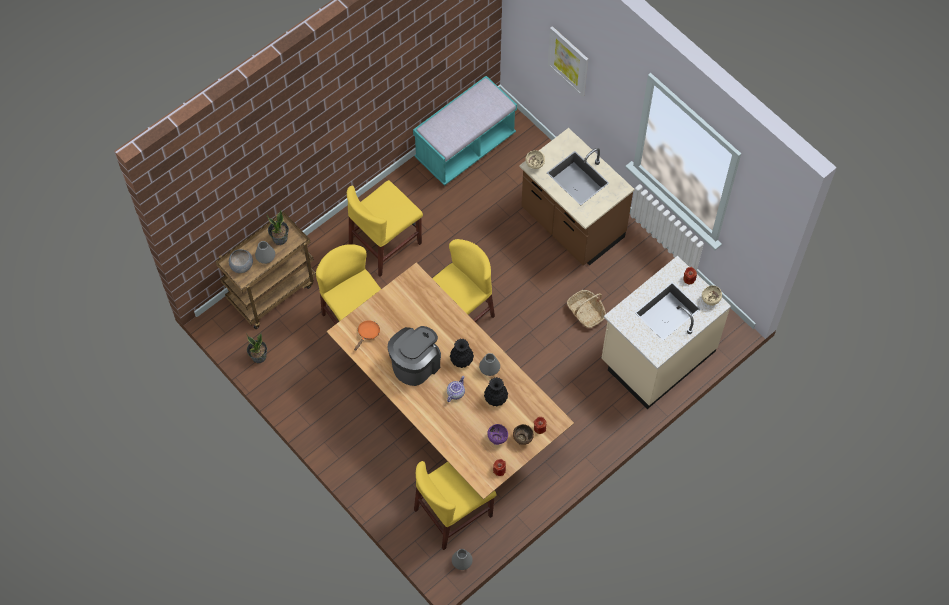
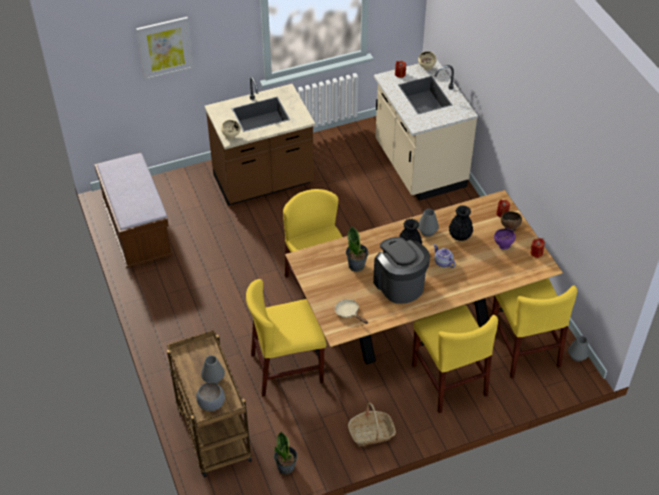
camera: 70 degrees left, 15 degrees down
potted plant [267,211,289,245] -> potted plant moved to [346,227,369,272]
yellow chair [347,180,423,277] -> yellow chair moved to [412,305,498,413]
orange frying pan [354,320,380,350] -> beige frying pan [335,299,368,324]
turquoise bench [413,76,517,186] -> brown bench [94,152,173,268]
basket [567,290,606,328] -> basket moved to [348,402,396,447]

